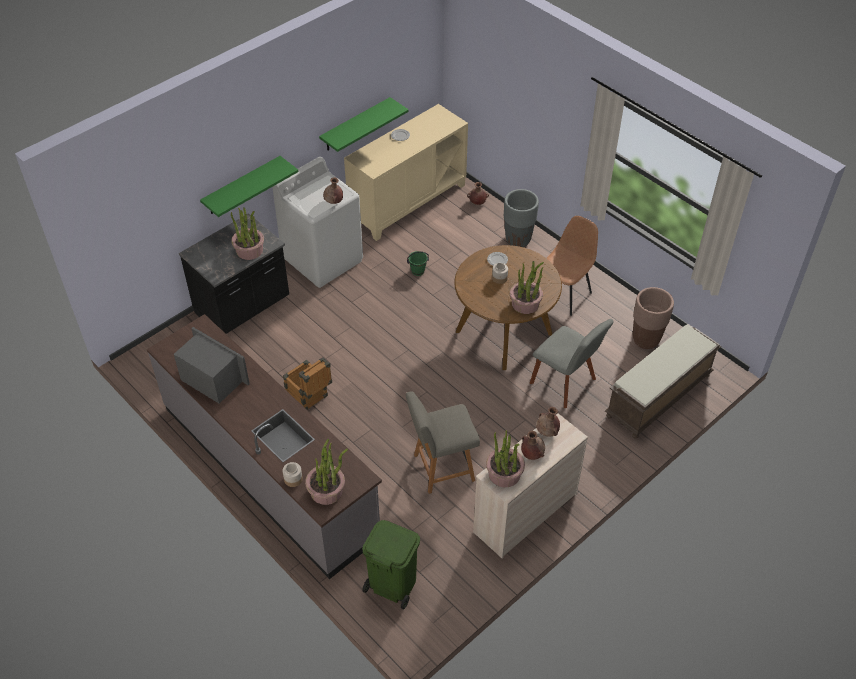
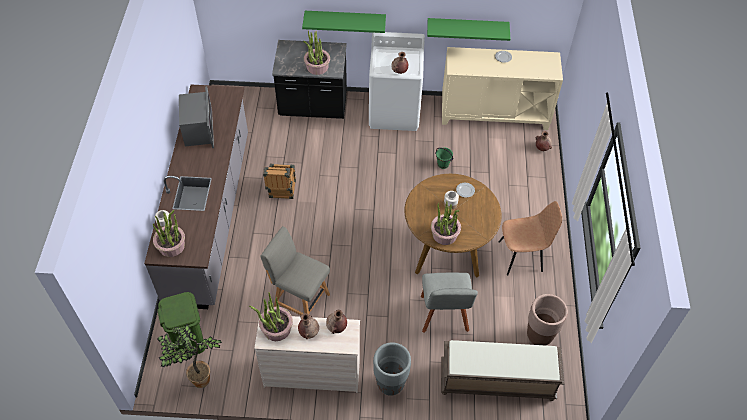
camera: 45 degrees right, 5 degrees up
grey planter [504,189,539,247] -> grey planter moved to [373,342,411,396]
none -> potted plant [157,324,222,388]

